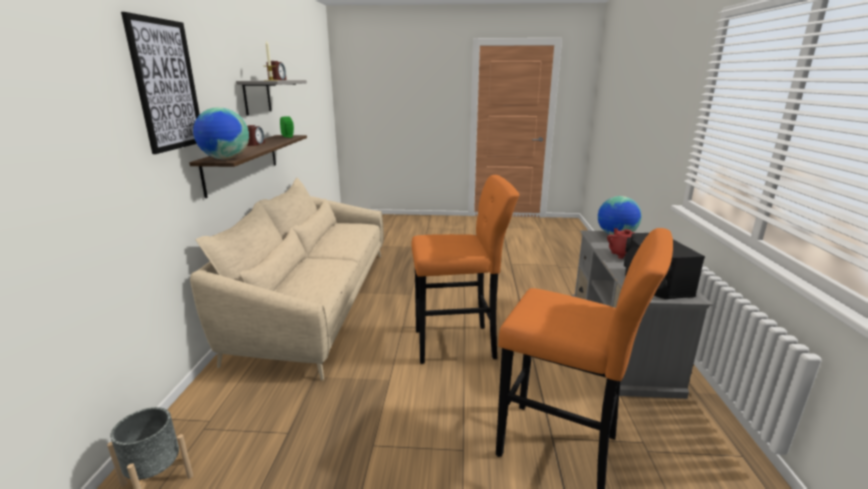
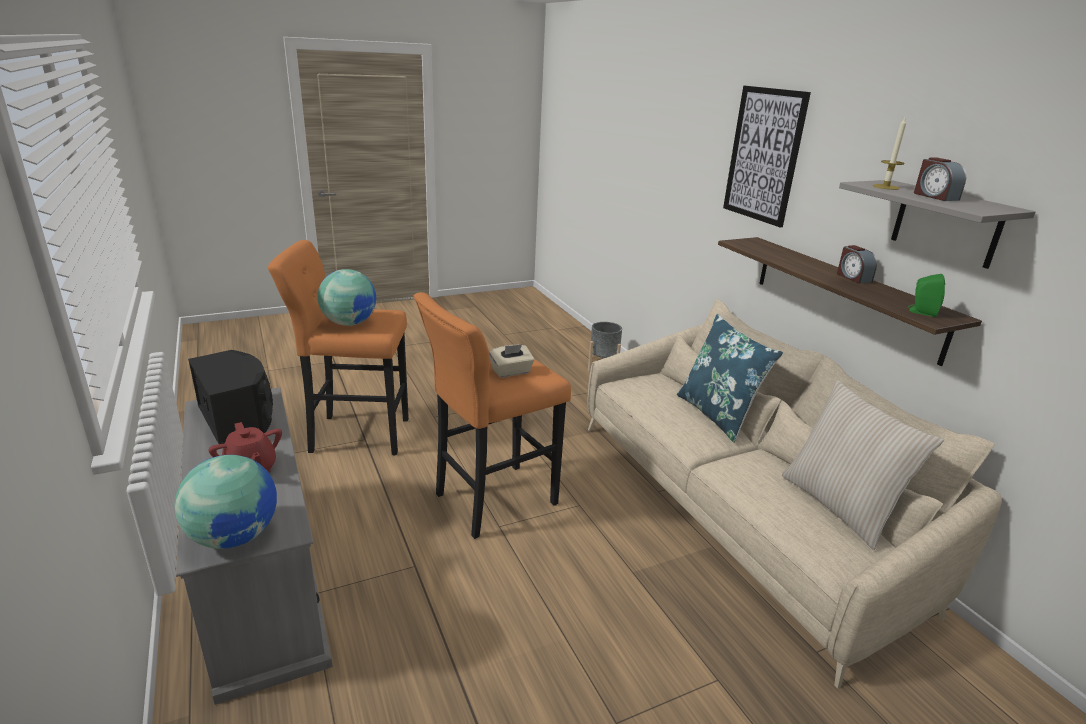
camera: 150 degrees right, 5 degrees up
globe [193,107,249,159] -> globe moved to [318,269,376,326]
none -> beige tissue box [489,344,535,378]
none -> blue pillow [677,314,783,443]
none -> beige pillow [782,380,944,550]

